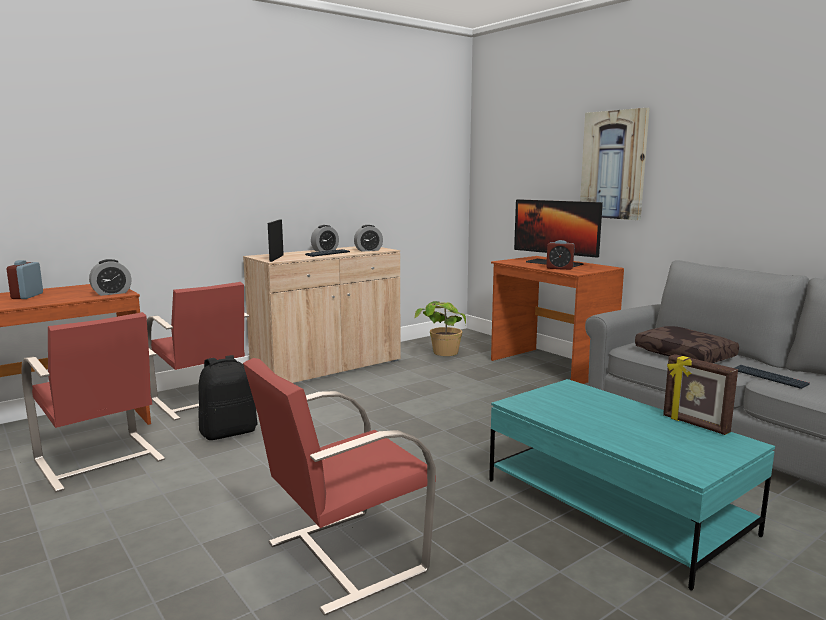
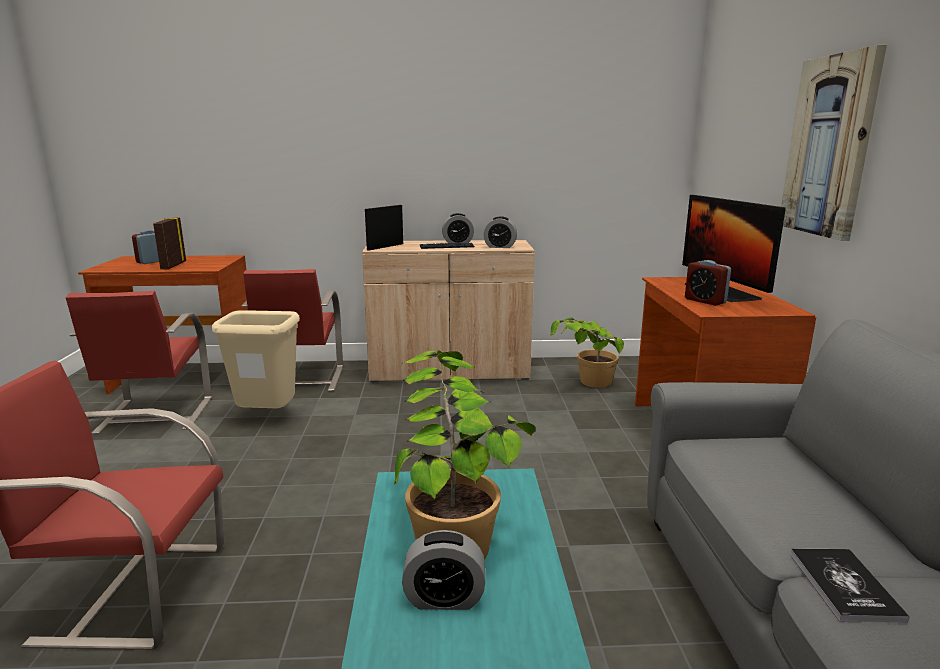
camera: 35 degrees right, 5 degrees up
alarm clock [89,259,132,296] -> alarm clock moved to [402,530,485,610]
black backpack [198,355,257,440] -> beige trash can [212,310,300,408]
brown pillow [635,326,739,363] -> none
picture frame [663,354,738,435] -> picture frame moved to [153,217,186,269]
keyboard [735,365,810,389] -> book [790,548,909,623]
none -> potted plant [394,350,536,560]

